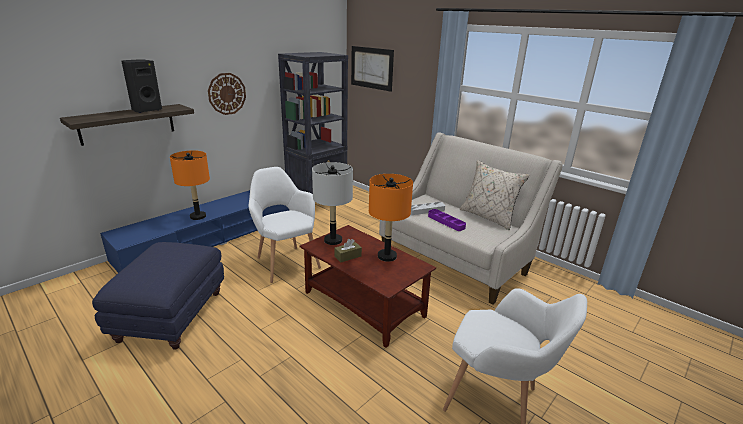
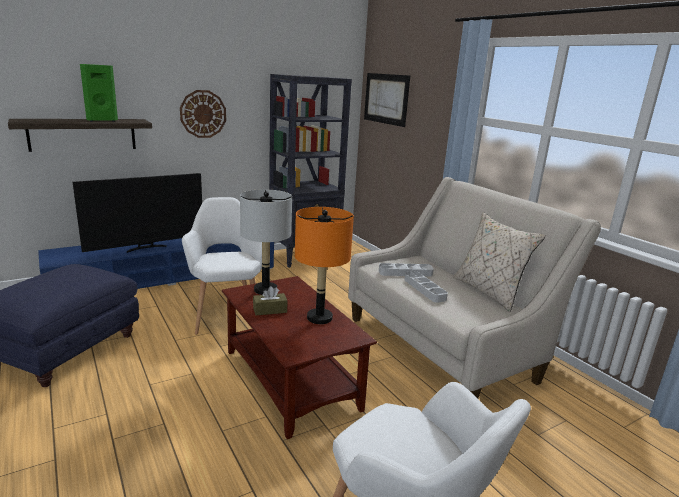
camera: 15 degrees right, 5 degrees down
black speaker [121,60,162,113] -> green speaker [80,64,118,122]
orange table lamp [170,150,210,220] -> television [73,173,202,253]
purple tray [428,209,466,231] -> grey tray [405,271,448,303]

